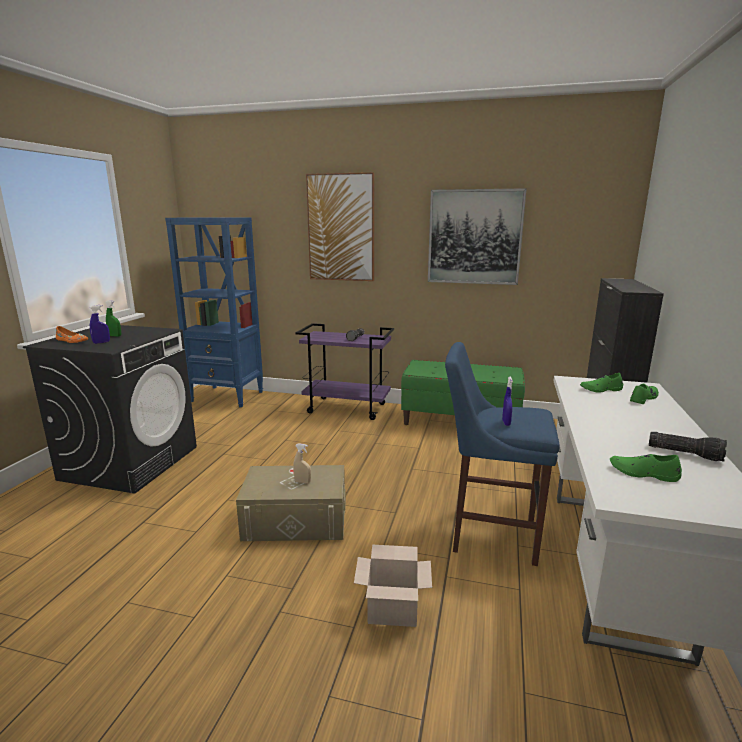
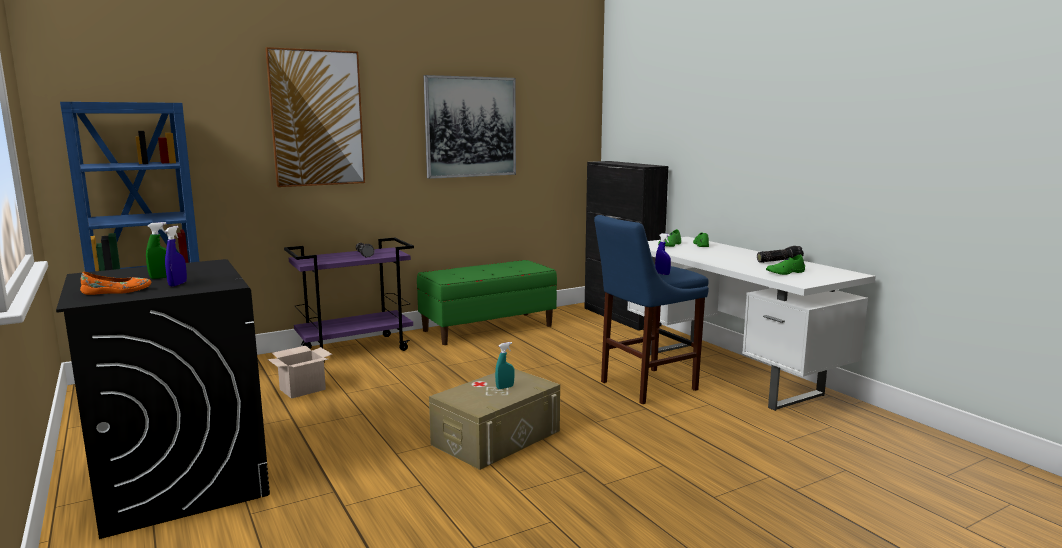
camera: 45 degrees left, 5 degrees down
beige spray bottle [293,443,311,483] -> turquoise spray bottle [495,342,515,389]
cardboard box [354,545,432,627] -> cardboard box moved to [267,346,332,399]

